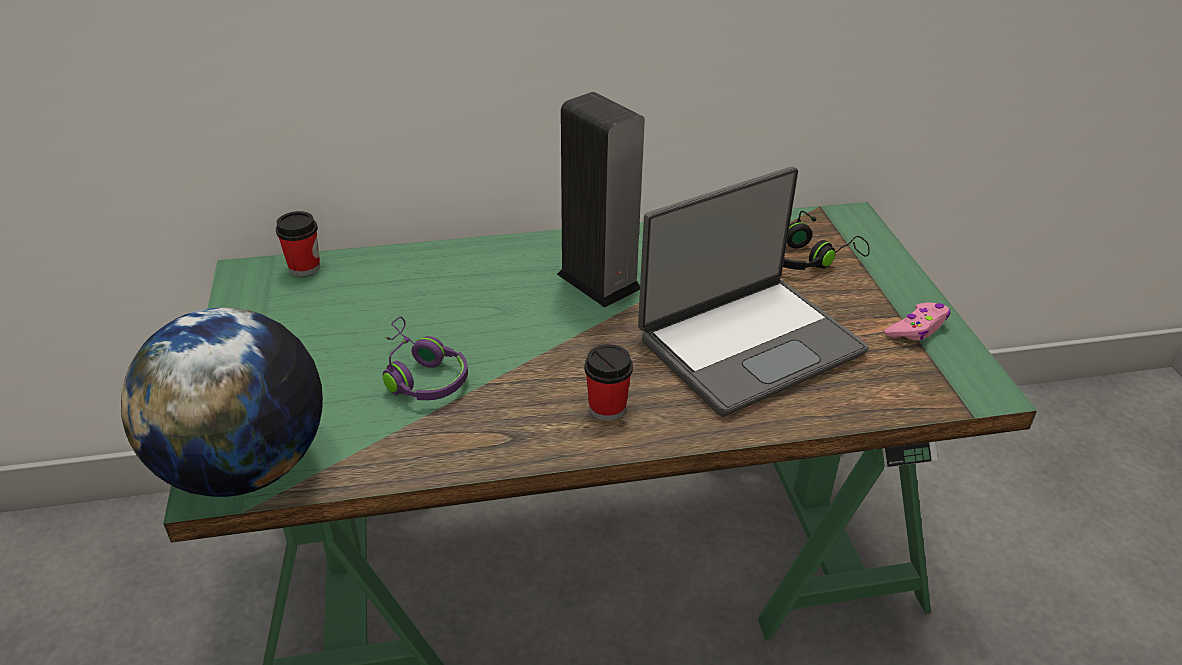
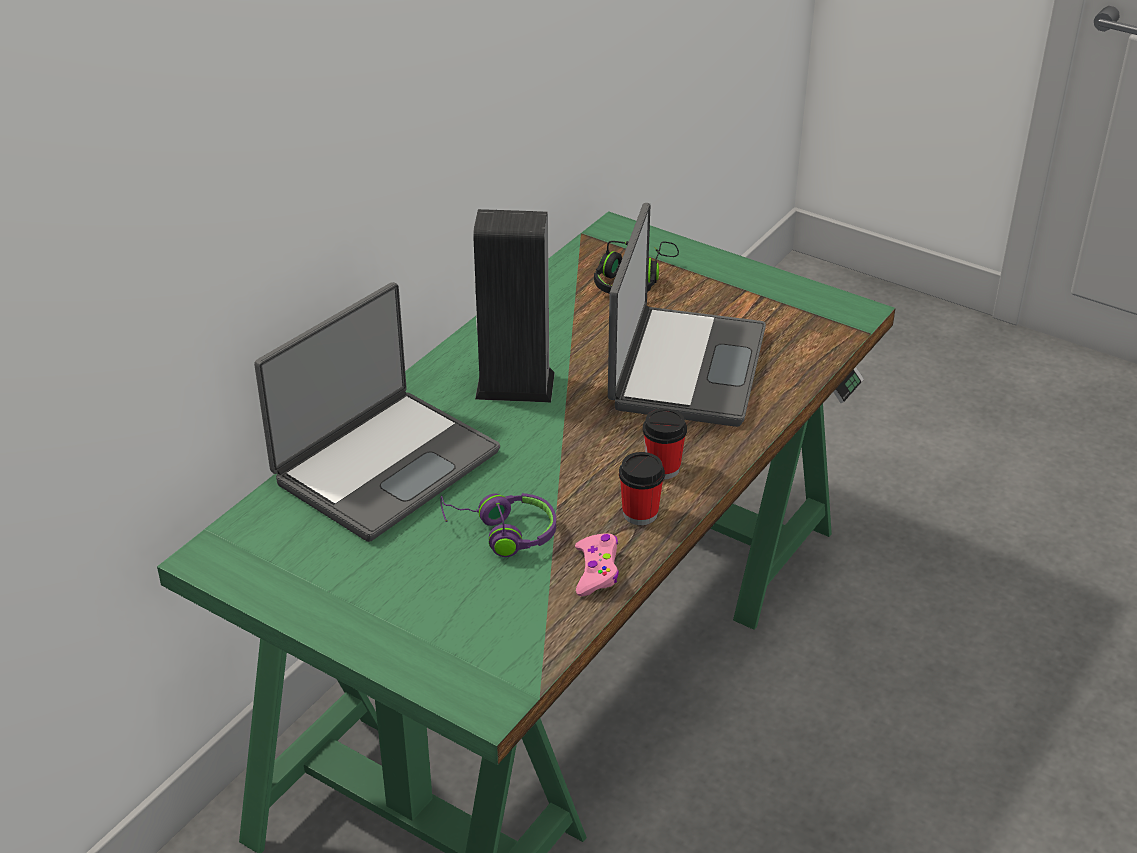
camera: 45 degrees left, 0 degrees up
globe [121,307,323,497] -> none
cup [276,211,320,276] -> cup moved to [619,452,665,525]
pink game controller [884,302,950,341] -> pink game controller moved to [575,533,619,596]
none -> laptop [254,282,500,542]

